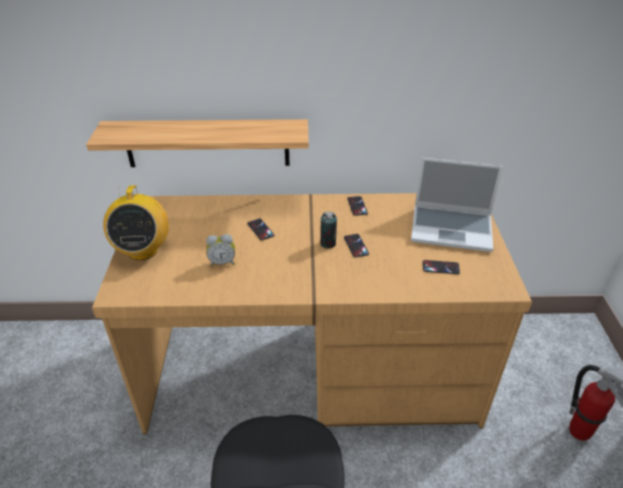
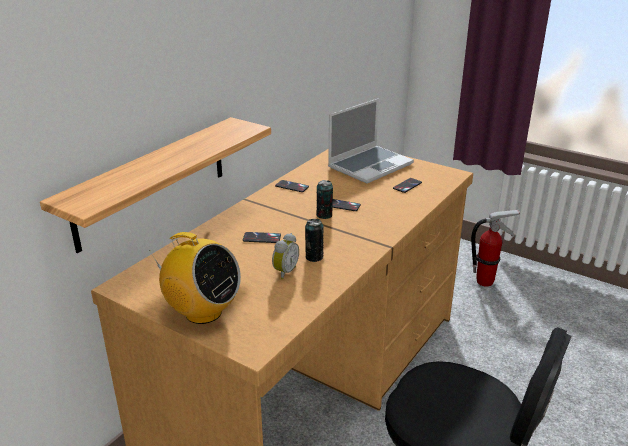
camera: 55 degrees left, 10 degrees down
none -> can [305,219,324,262]

